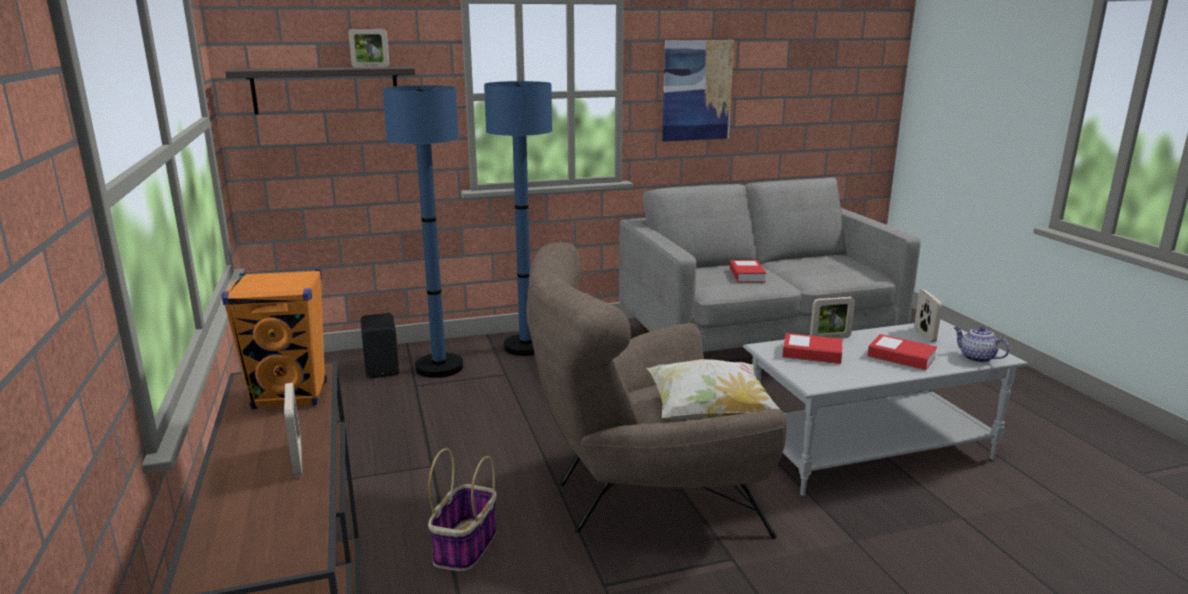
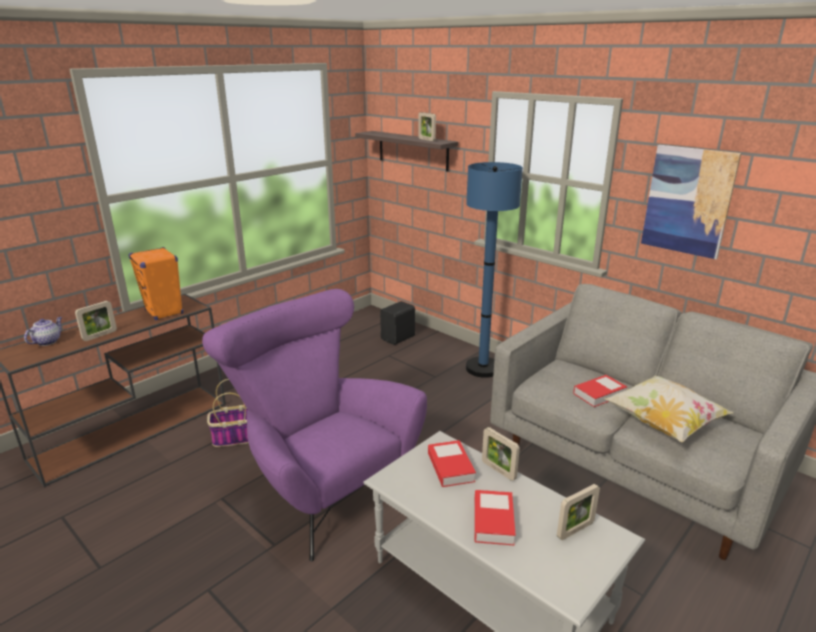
camera: 60 degrees right, 5 degrees up
blue floor lamp [383,85,464,378] -> none
brown armchair [526,242,787,539] -> purple armchair [202,289,427,561]
pillow [647,359,780,420] -> pillow moved to [604,376,733,442]
teapot [954,326,1010,363] -> teapot moved to [24,317,62,346]

